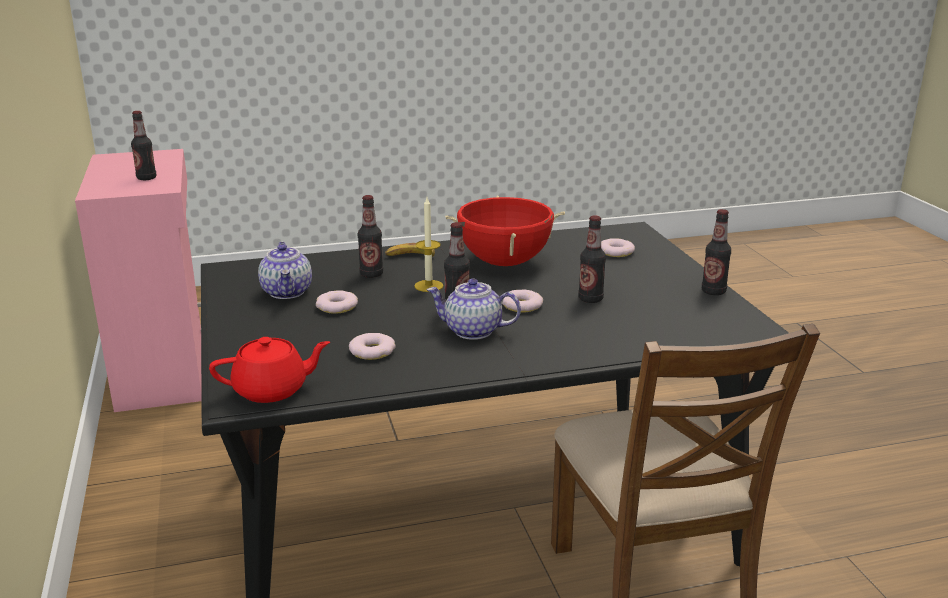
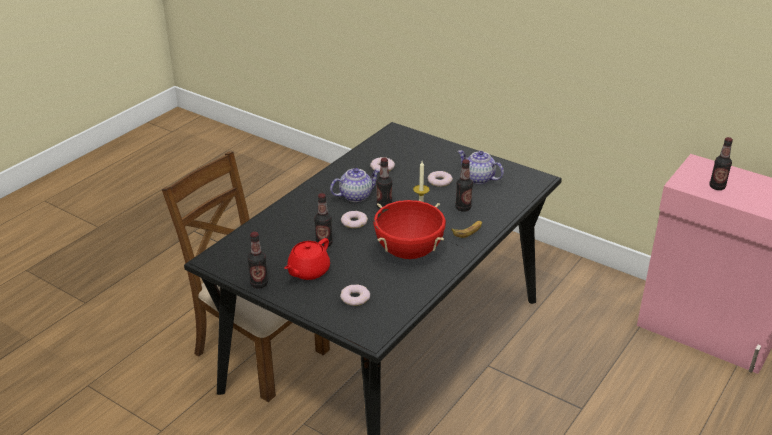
camera: 140 degrees right, 10 degrees up
red teapot [209,337,330,403] -> red teapot moved to [284,238,330,280]

